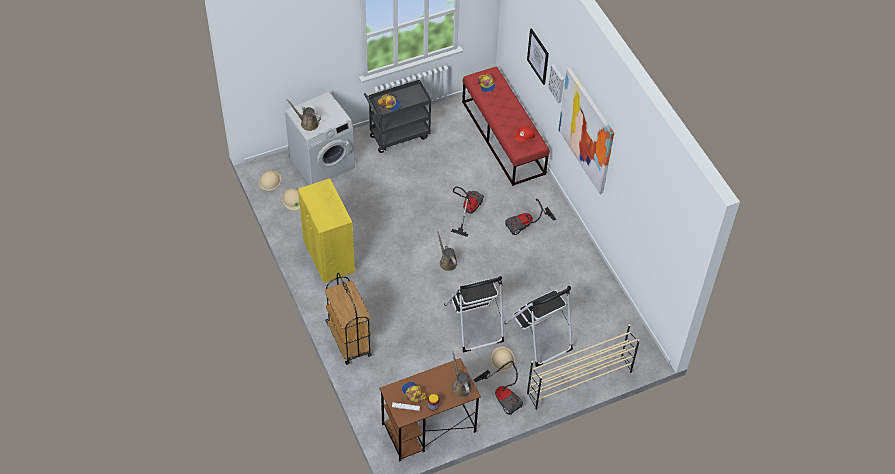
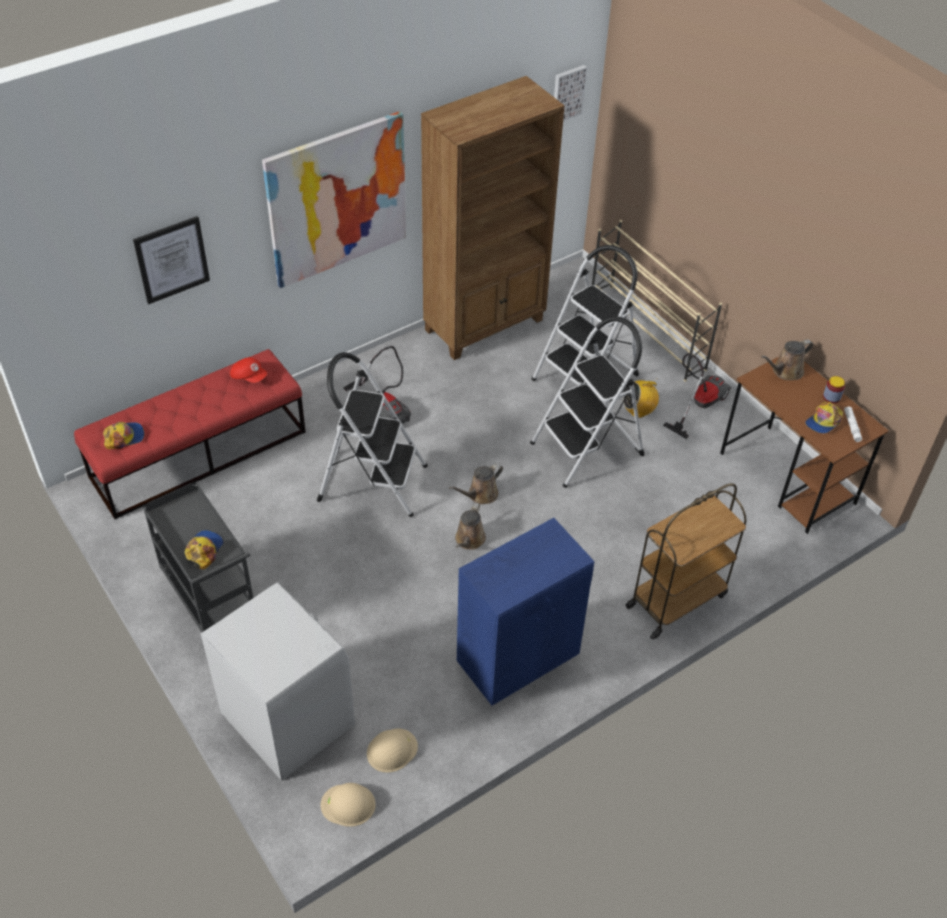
camera: 100 degrees left, 5 degrees down
brown watering can [287,99,321,131] -> brown watering can moved to [455,503,486,550]
yellow cabinet [298,179,355,283] -> blue cabinet [457,518,594,706]
vacuum cleaner [451,186,484,237] -> step ladder [317,352,428,517]
beige hard hat [491,347,514,371] -> radio [623,380,659,418]
picture [548,64,564,103] -> picture moved to [554,65,587,121]
none -> brown bookcase [421,76,565,360]

